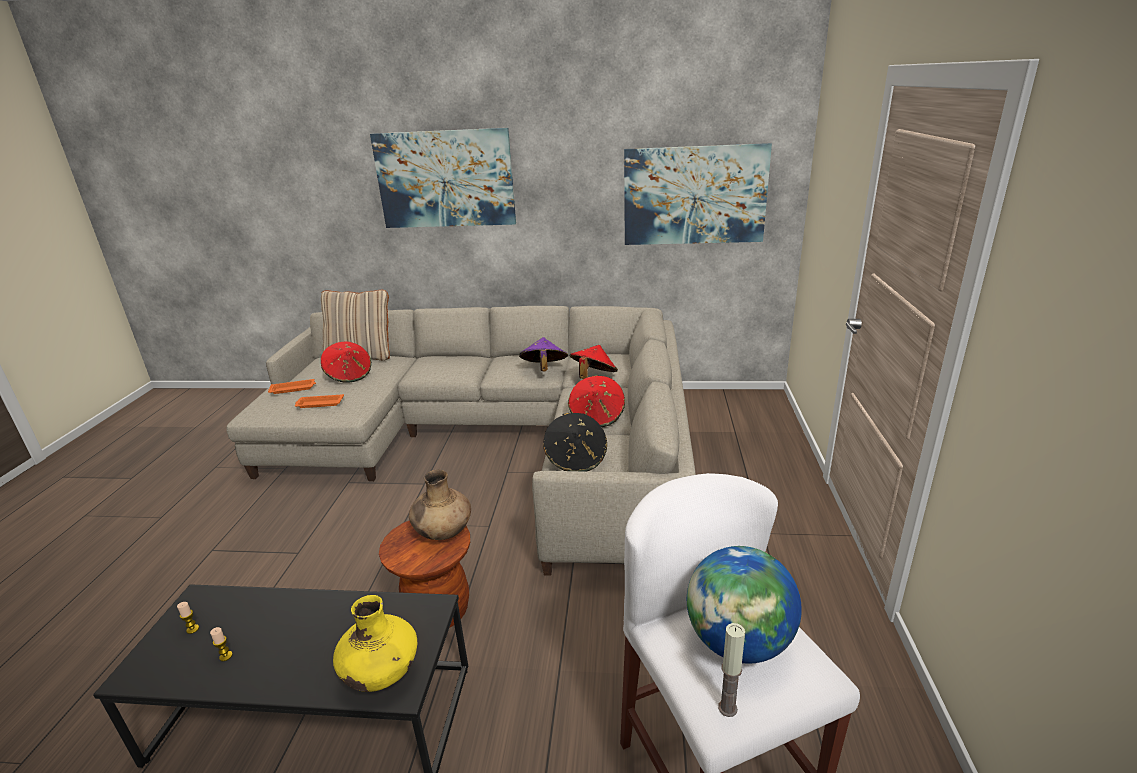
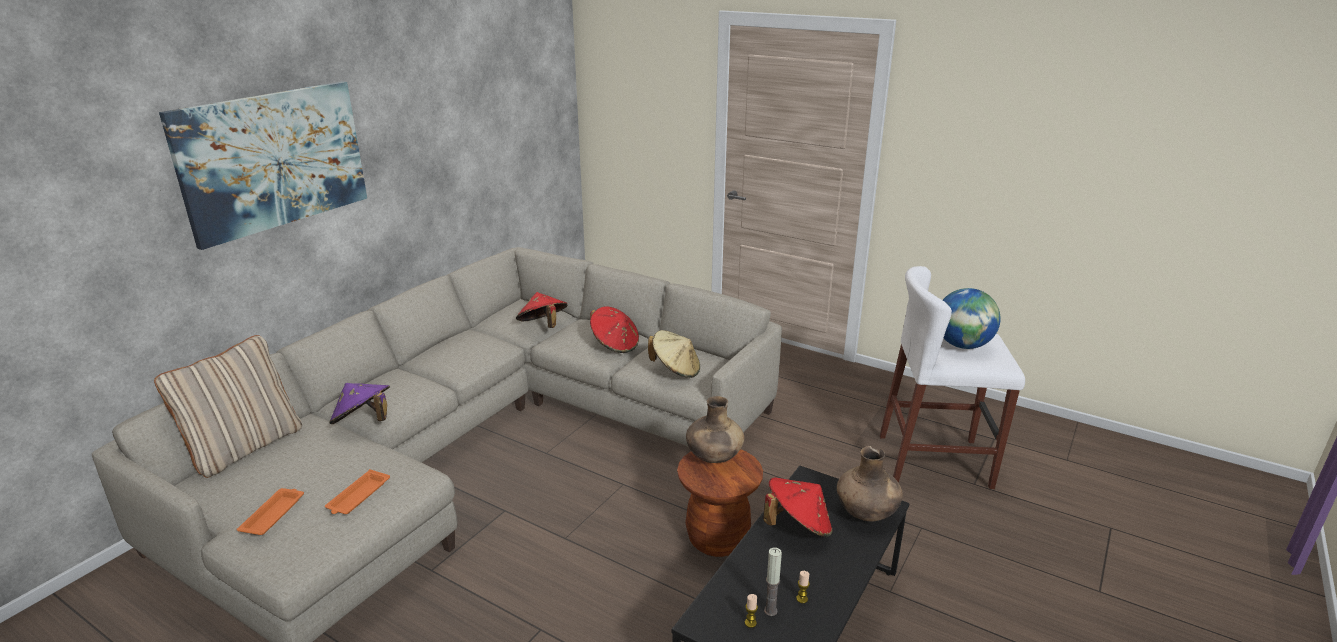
camera: 65 degrees left, 0 degrees up
red hat [321,342,371,383] -> red hat moved to [763,478,833,537]
yellow vase [333,595,417,692] -> brown vase [837,446,903,521]
purple hat [519,337,568,371] -> purple hat moved to [329,383,390,424]
black hat [543,413,607,472] -> beige hat [648,330,700,378]
picture [624,143,772,245] -> none
candle [718,623,745,717] -> candle moved to [764,548,782,616]

